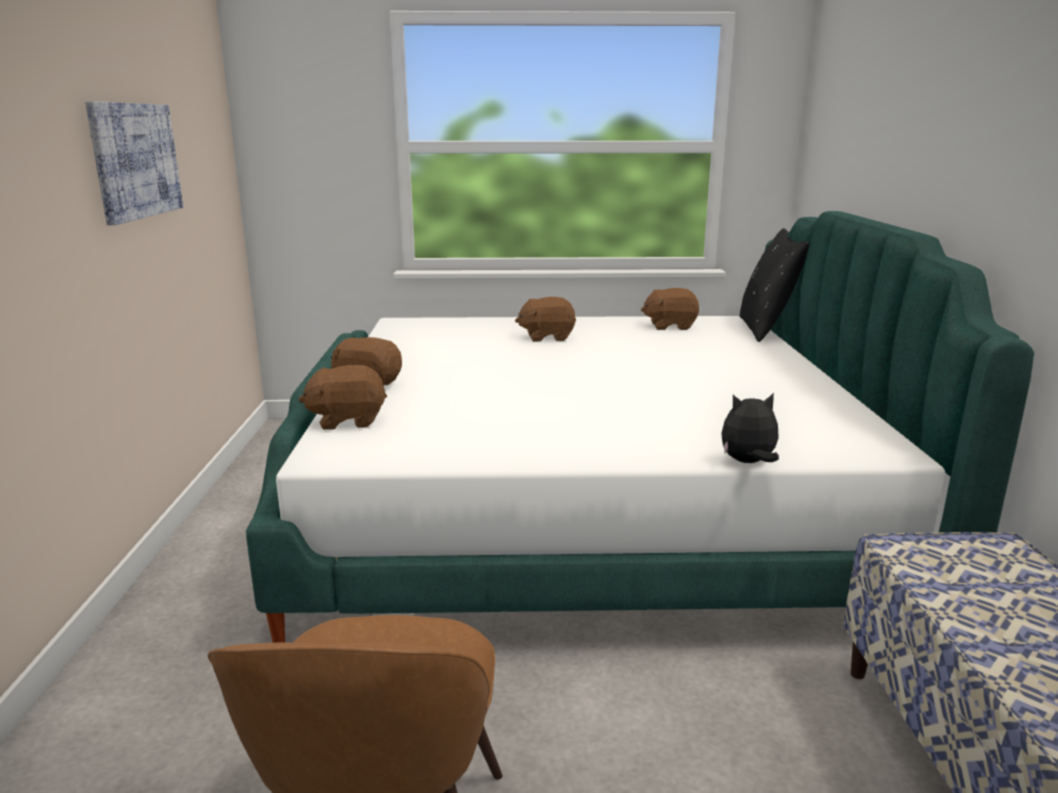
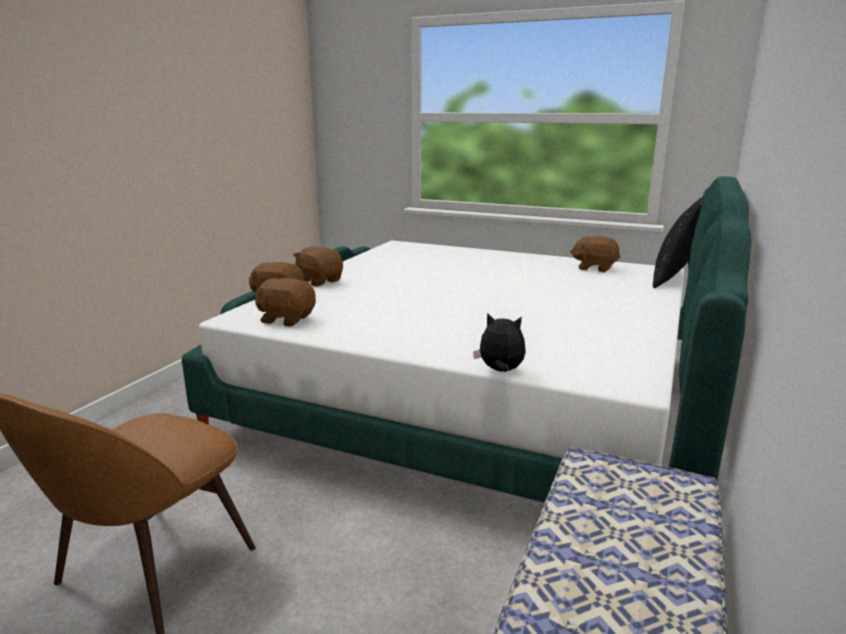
camera: 25 degrees right, 0 degrees up
picture [85,101,183,225] -> none
brown plush toy [515,297,576,342] -> brown plush toy moved to [255,278,316,327]

